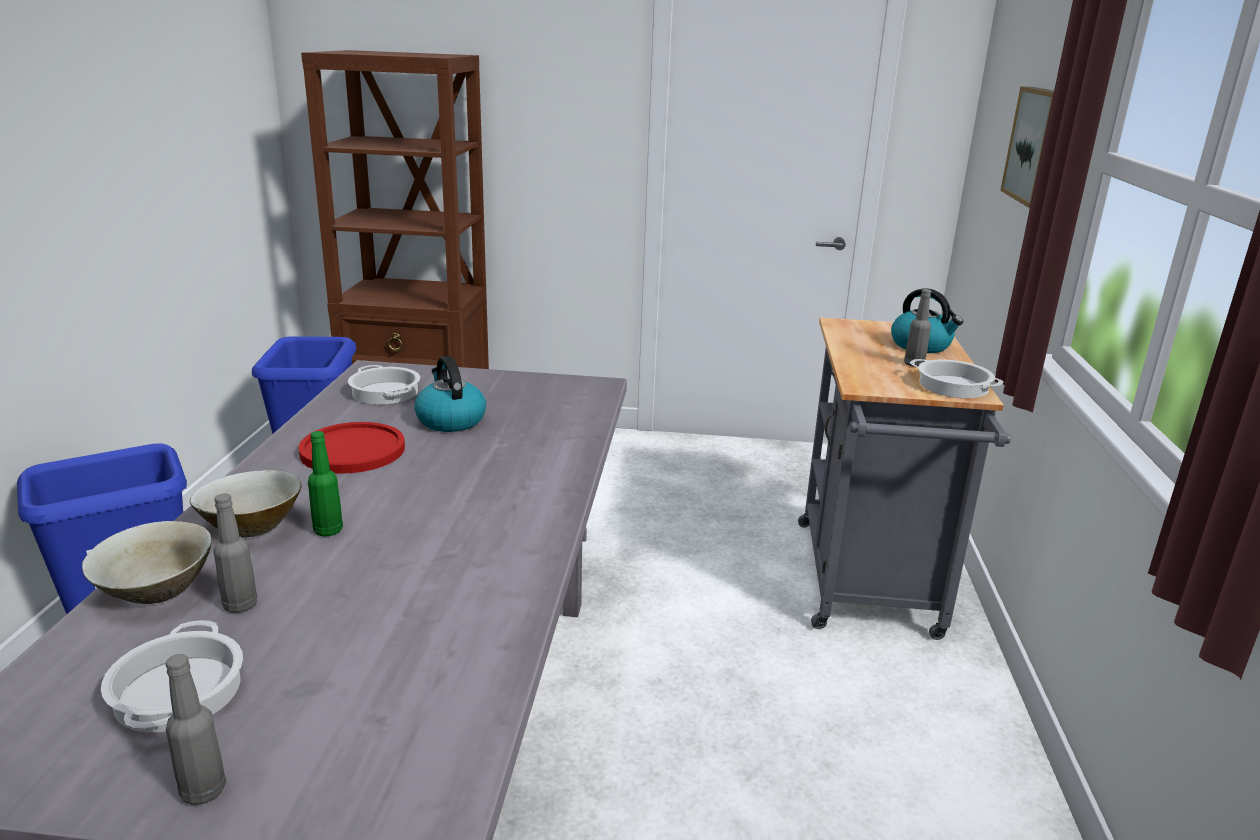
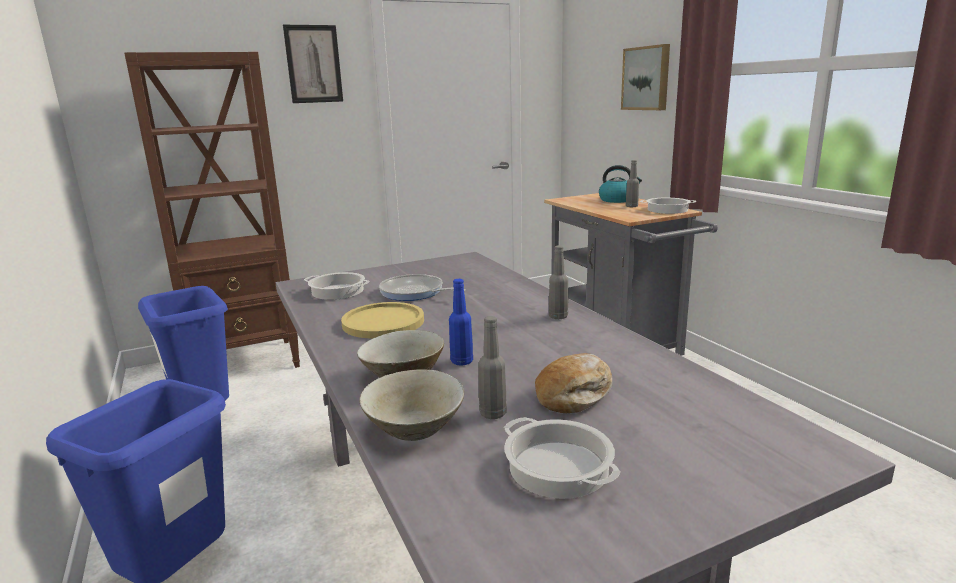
camera: 30 degrees left, 5 degrees down
grey bottle [166,654,226,805] -> grey bottle moved to [549,245,568,319]
red plate [298,422,405,474] -> yellow plate [341,302,424,339]
green bottle [308,431,343,536] -> blue bottle [449,279,473,366]
kettle [414,356,486,432] -> frying pan [379,274,465,301]
none -> picture [283,25,343,103]
none -> bread [535,353,612,413]

